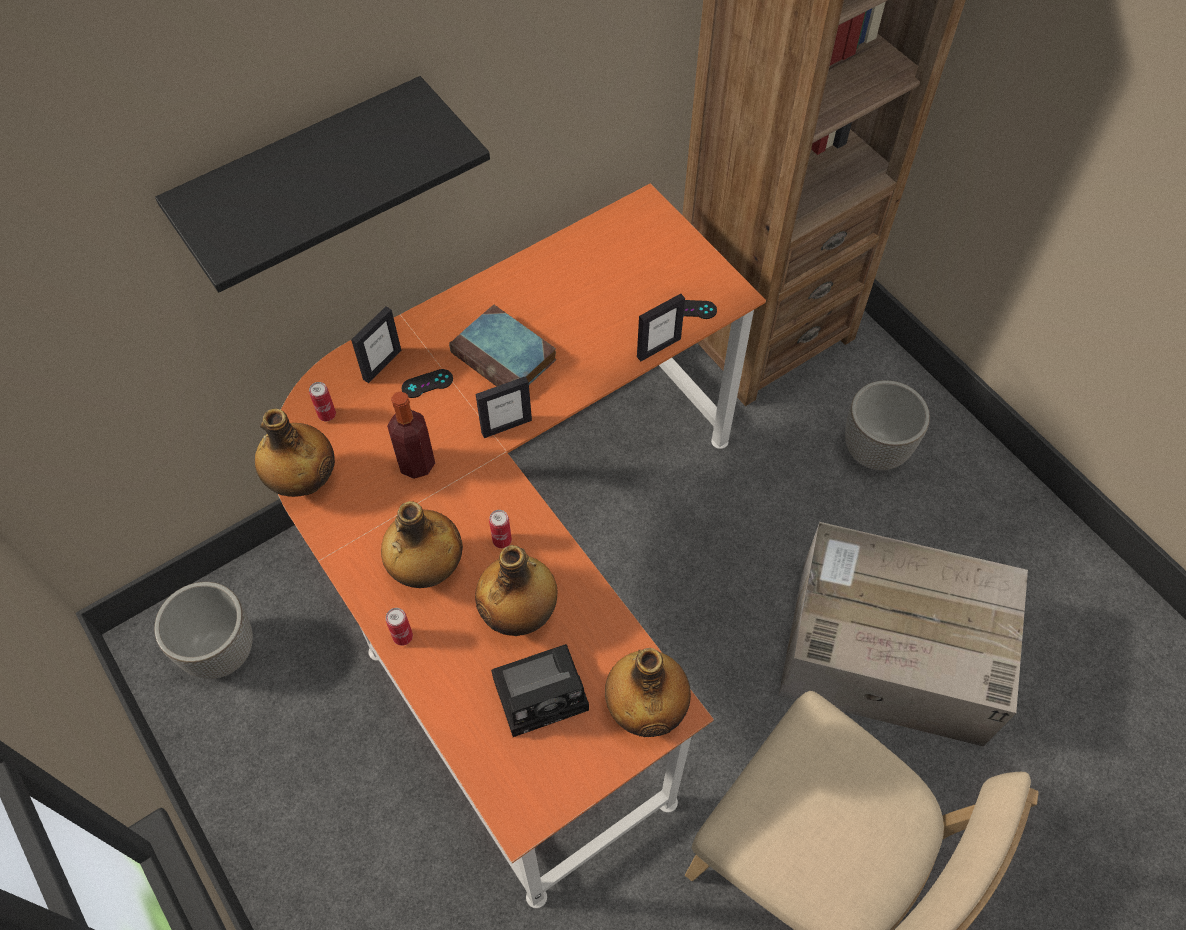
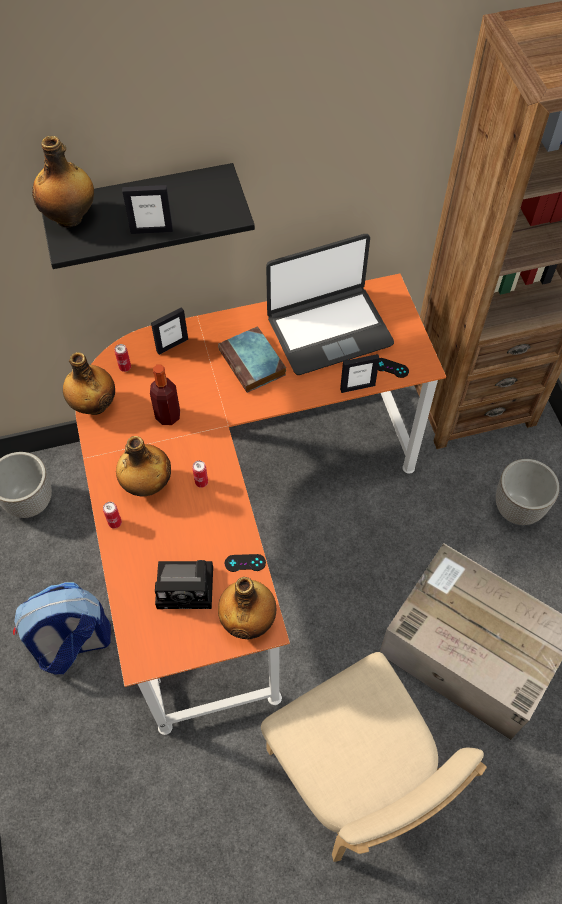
camera: 20 degrees right, 0 degrees up
black game controller [402,369,453,398] -> black game controller moved to [225,554,266,572]
bottle [475,545,557,636] -> bottle moved to [32,136,94,228]
picture frame [476,376,532,438] -> picture frame moved to [122,185,173,234]
none -> backpack [13,582,111,674]
none -> laptop [266,234,394,375]

